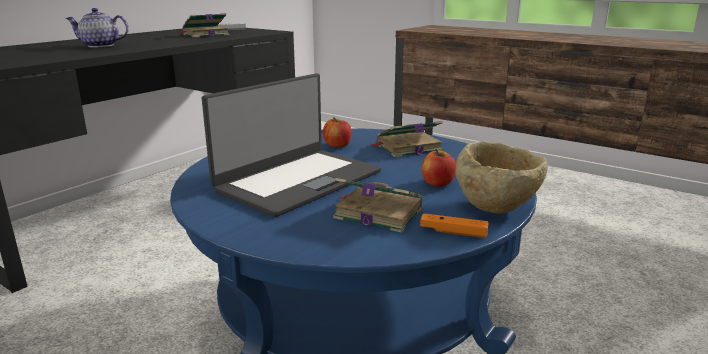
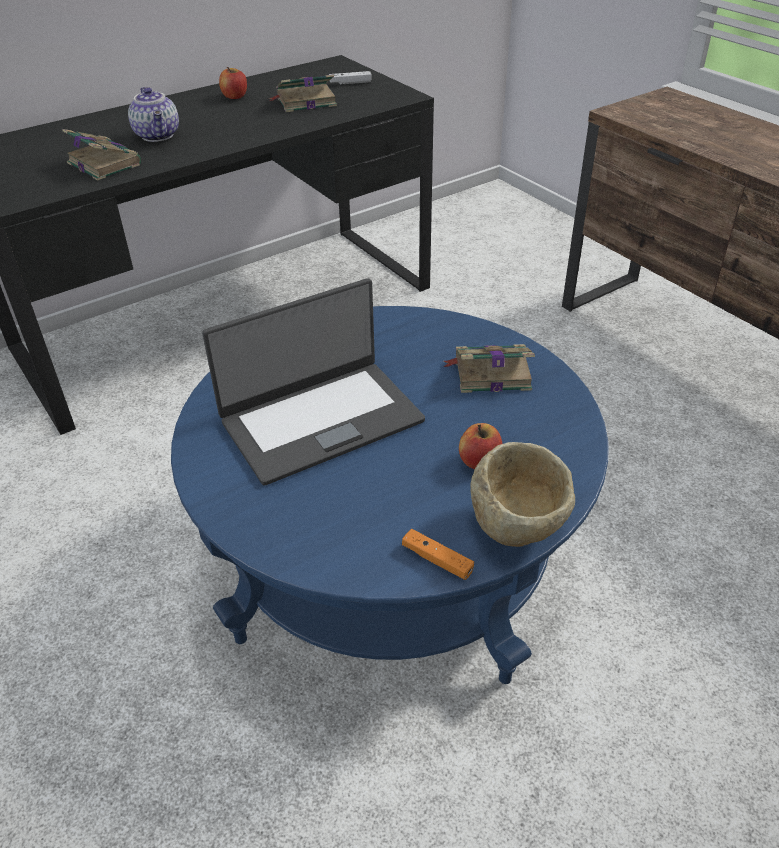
camera: 20 degrees right, 20 degrees up
teapot [66,8,129,47] -> teapot turned 135 degrees counterclockwise [128,87,179,142]
apple [323,117,352,147] -> apple moved to [219,67,247,99]
book [333,178,422,233] -> book moved to [62,129,141,180]

